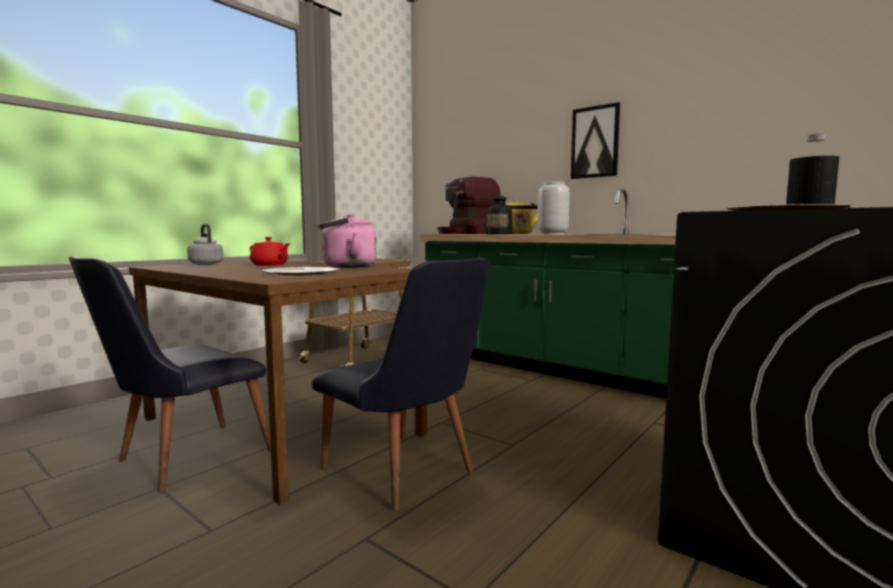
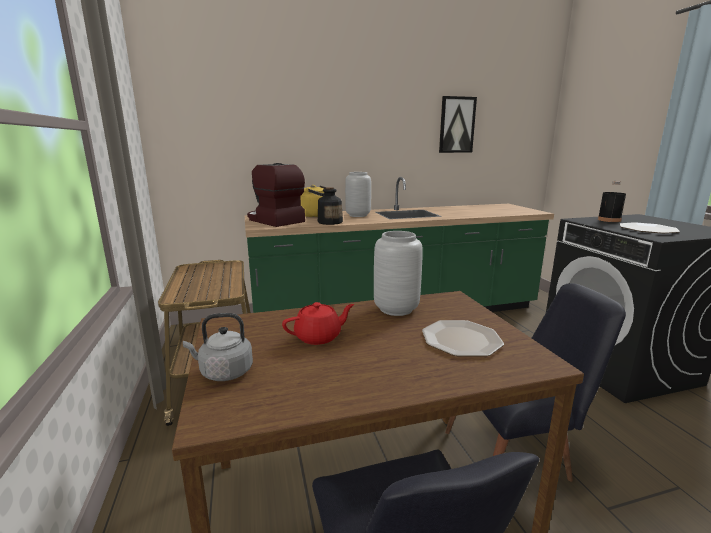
camera: 55 degrees left, 10 degrees up
pink kettle [317,214,377,268] -> grey vase [374,231,423,316]
coffee machine [437,177,501,234] -> coffee machine turned 135 degrees clockwise [247,163,305,227]
picture [571,102,620,179] -> picture moved to [439,96,477,153]

